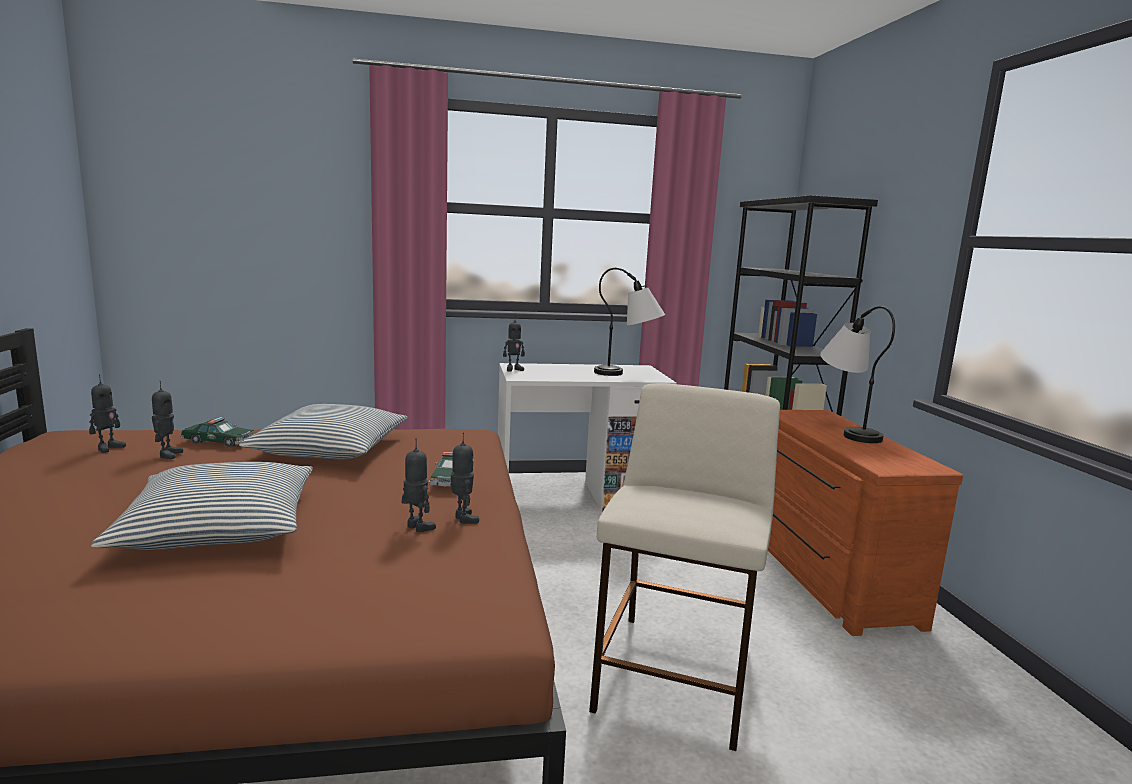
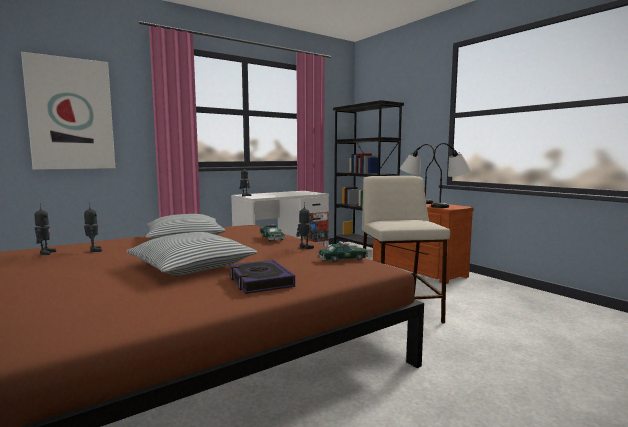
camera: 25 degrees left, 5 degrees down
toy car [180,417,254,448] -> toy car moved to [318,241,368,263]
toy robot [401,438,436,532] -> none
table lamp [594,268,665,376] -> table lamp moved to [431,143,472,208]
none -> picture [21,52,115,170]
none -> book [229,260,295,294]

